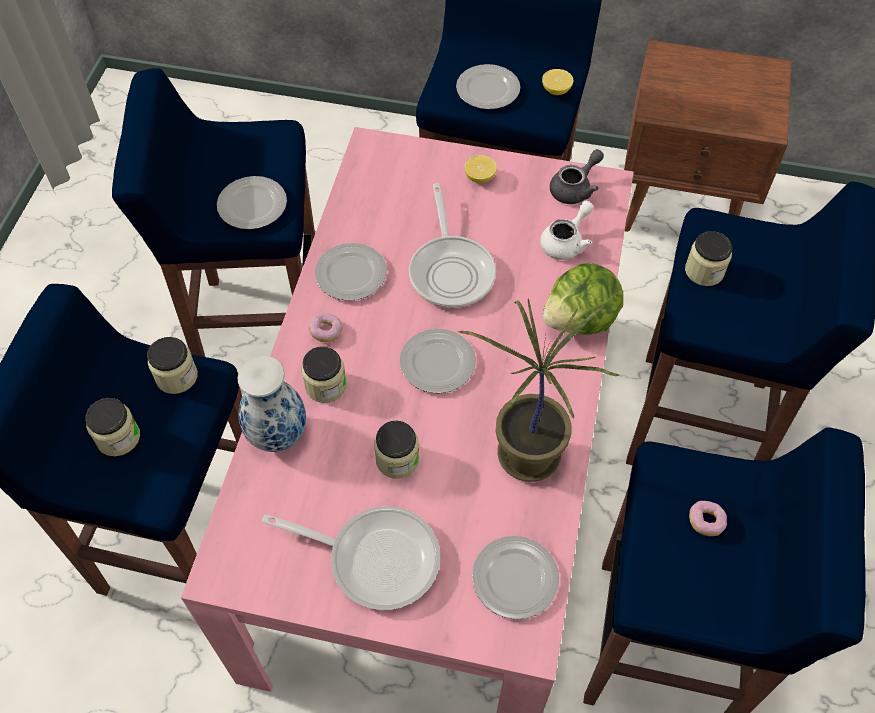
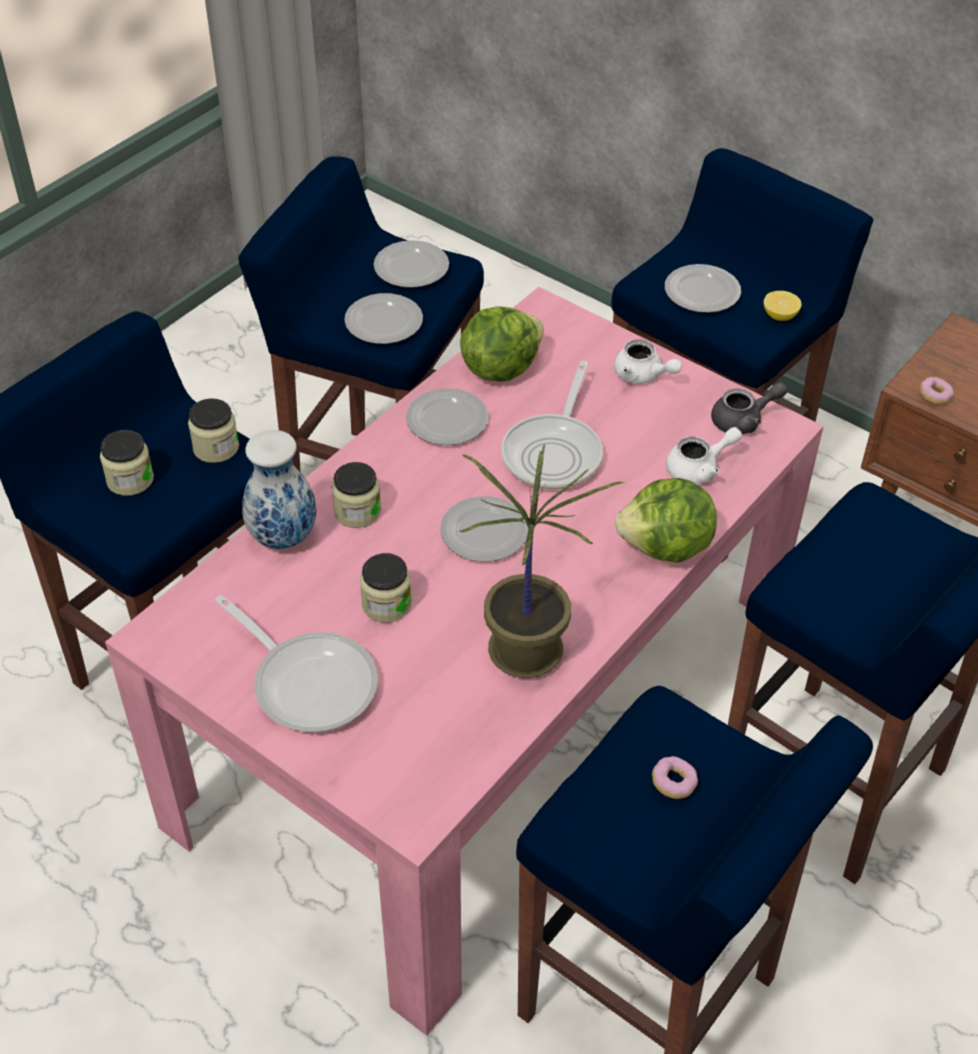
camera: 25 degrees right, 10 degrees down
donut [309,313,342,342] -> donut moved to [920,377,954,405]
lemon [464,155,497,183] -> white teapot [614,339,682,384]
plate [472,536,559,620] -> plate moved to [374,240,449,288]
jar [685,231,732,286] -> none
none -> lettuce [460,307,544,382]

